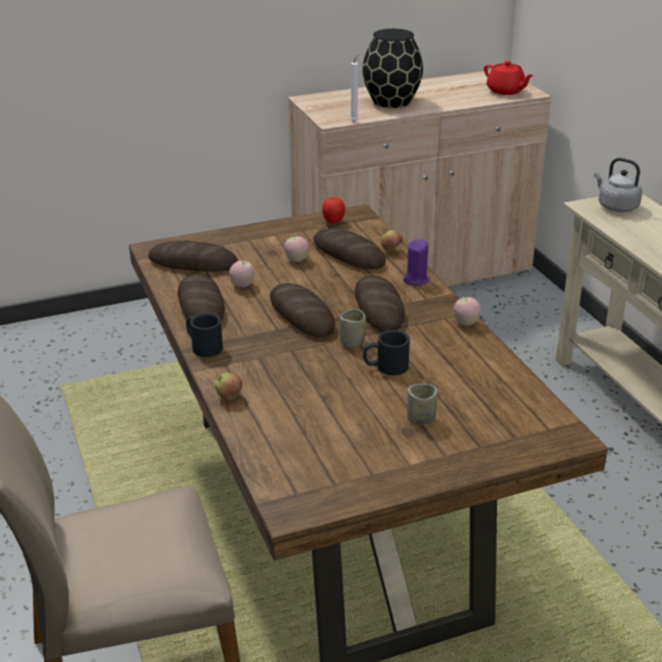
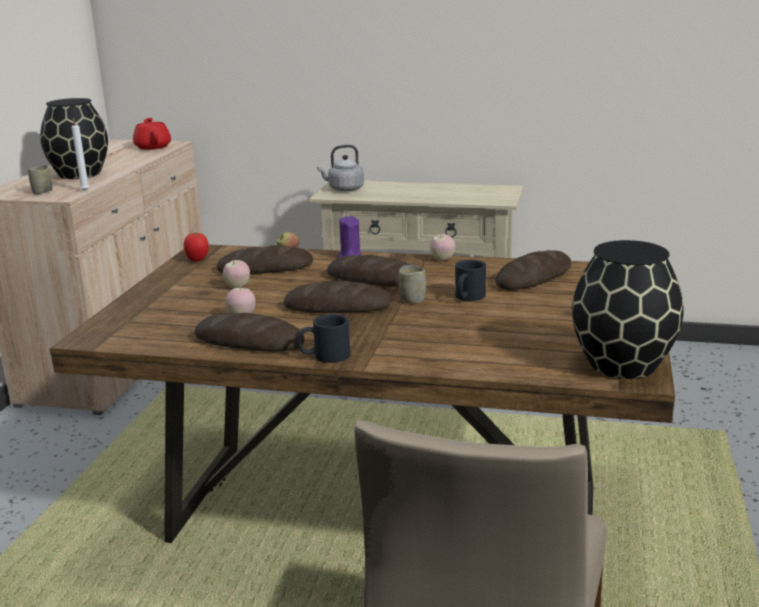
camera: 55 degrees left, 10 degrees down
bread [148,240,238,272] -> bread moved to [495,250,571,290]
apple [215,372,242,401] -> none
cup [407,384,438,425] -> cup moved to [28,165,53,194]
red teapot [484,61,534,95] -> red teapot turned 105 degrees counterclockwise [133,118,171,150]
none -> black vase [572,240,684,379]

